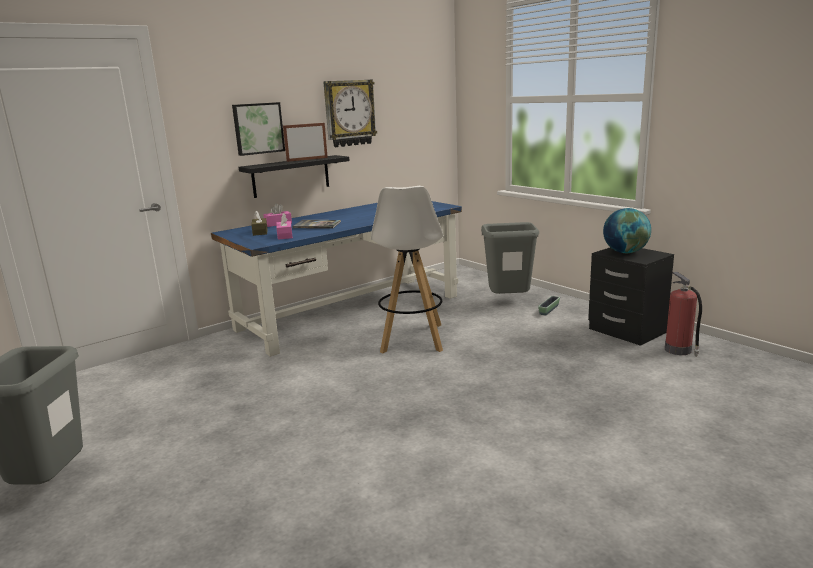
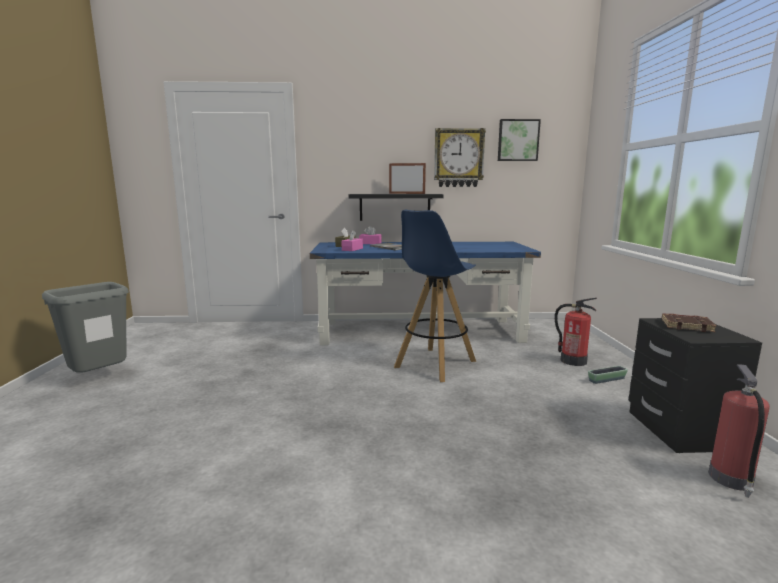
camera: 35 degrees right, 5 degrees down
picture [232,102,285,156] -> picture moved to [498,119,541,161]
white stool [371,186,444,353] -> blue stool [394,209,476,382]
grey trash can [481,222,539,294] -> fire extinguisher [555,298,597,366]
globe [603,208,651,253] -> brown book [662,313,716,332]

